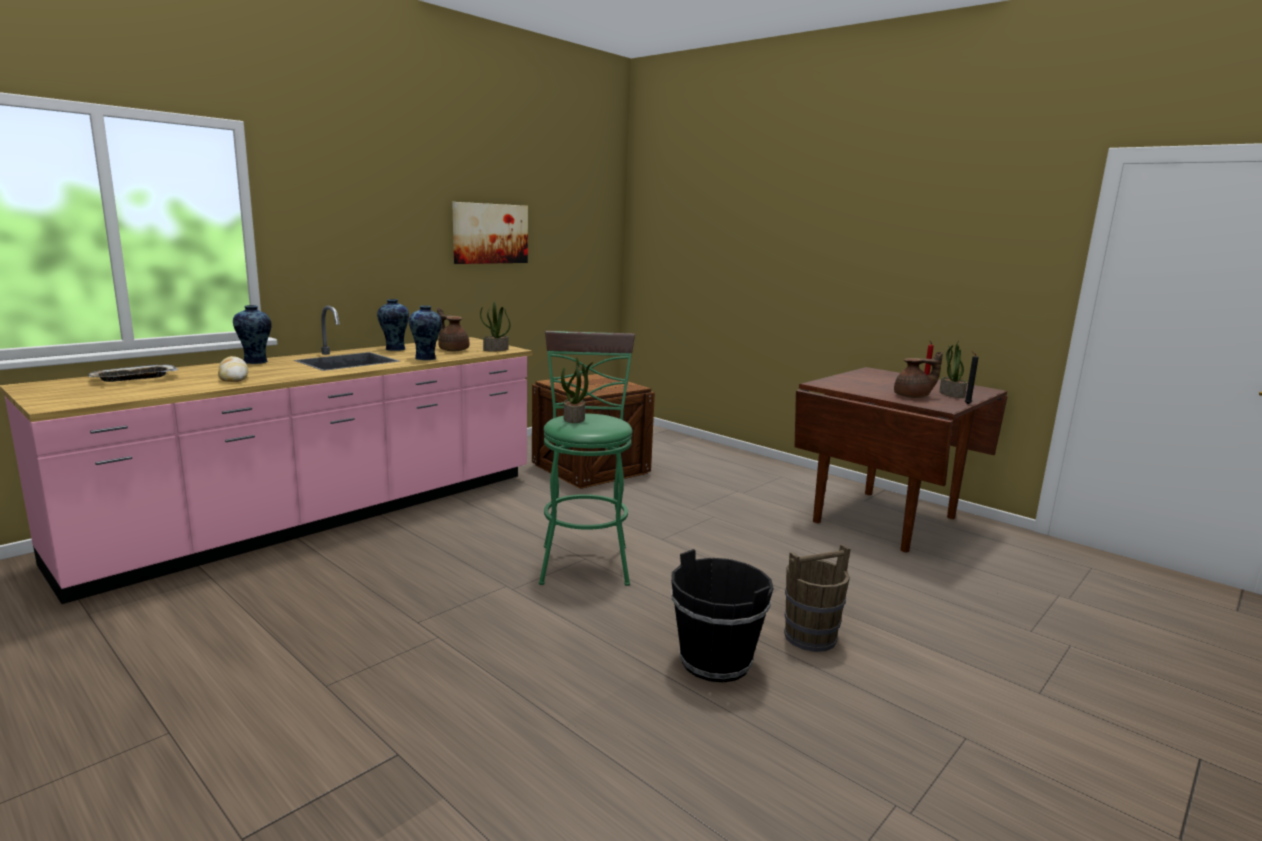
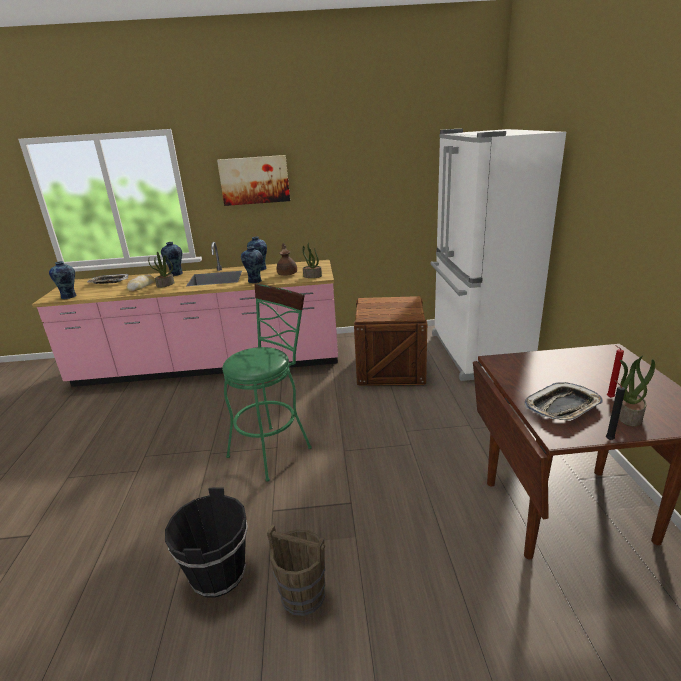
camera: 45 degrees right, 10 degrees up
picture [452,202,528,264] -> picture moved to [217,155,290,206]
potted plant [561,357,593,423] -> potted plant moved to [148,252,174,288]
brown teapot [894,351,943,398] -> tray [524,382,603,421]
none -> vase [49,261,77,299]
none -> white fridge [430,128,566,381]

